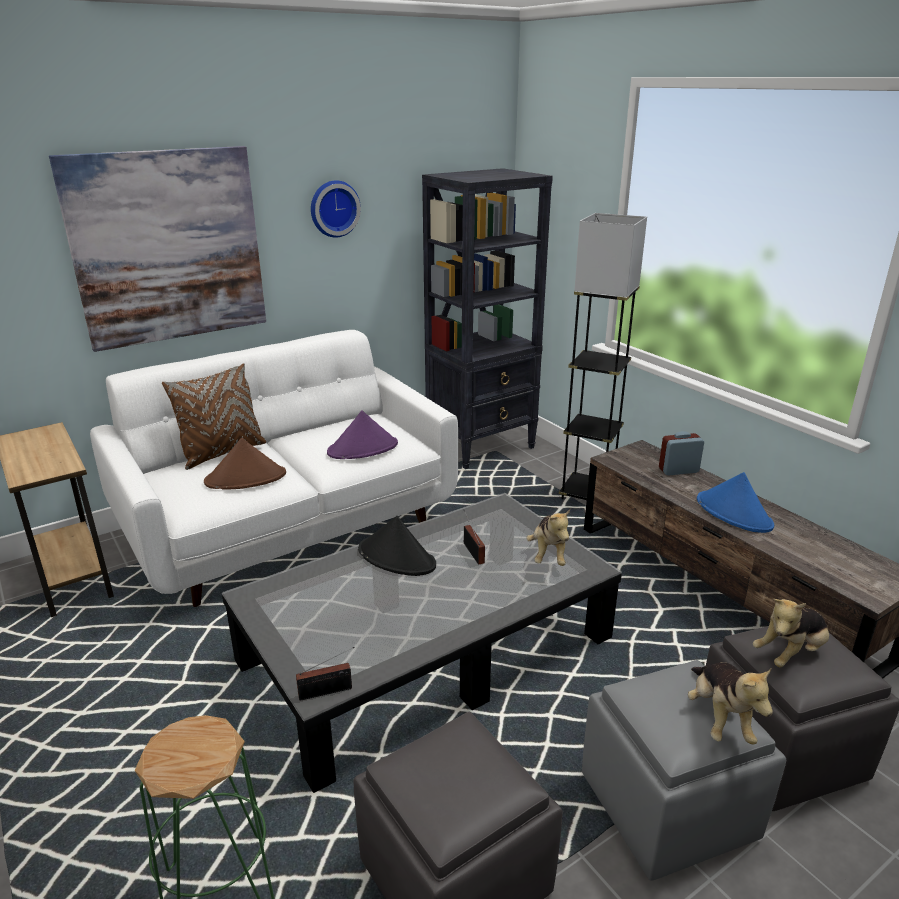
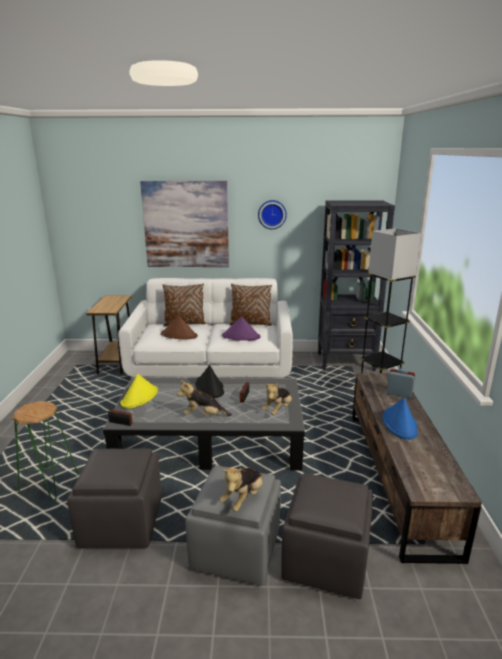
camera: 35 degrees right, 5 degrees down
plush toy [753,599,829,667] -> plush toy moved to [177,380,232,416]
none -> yellow hat [120,374,158,409]
none -> brown pillow [229,283,272,326]

